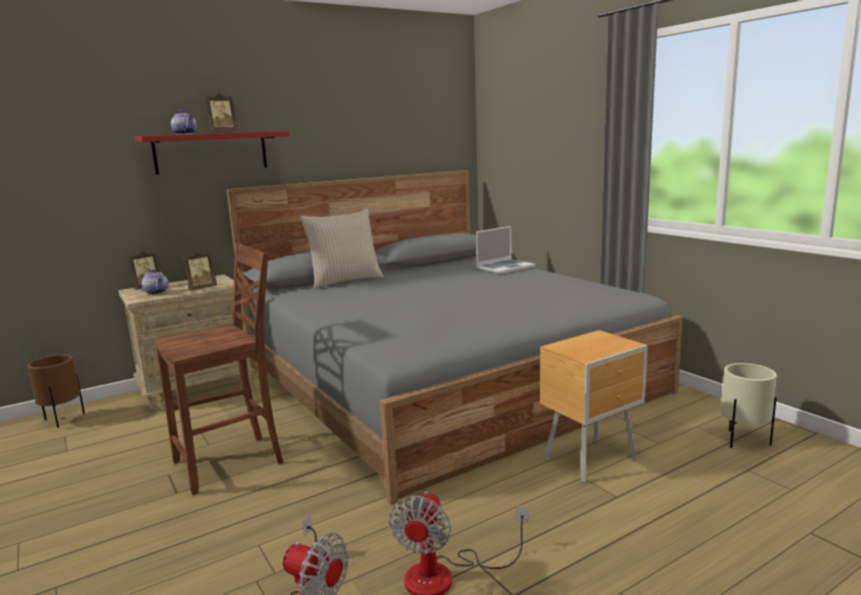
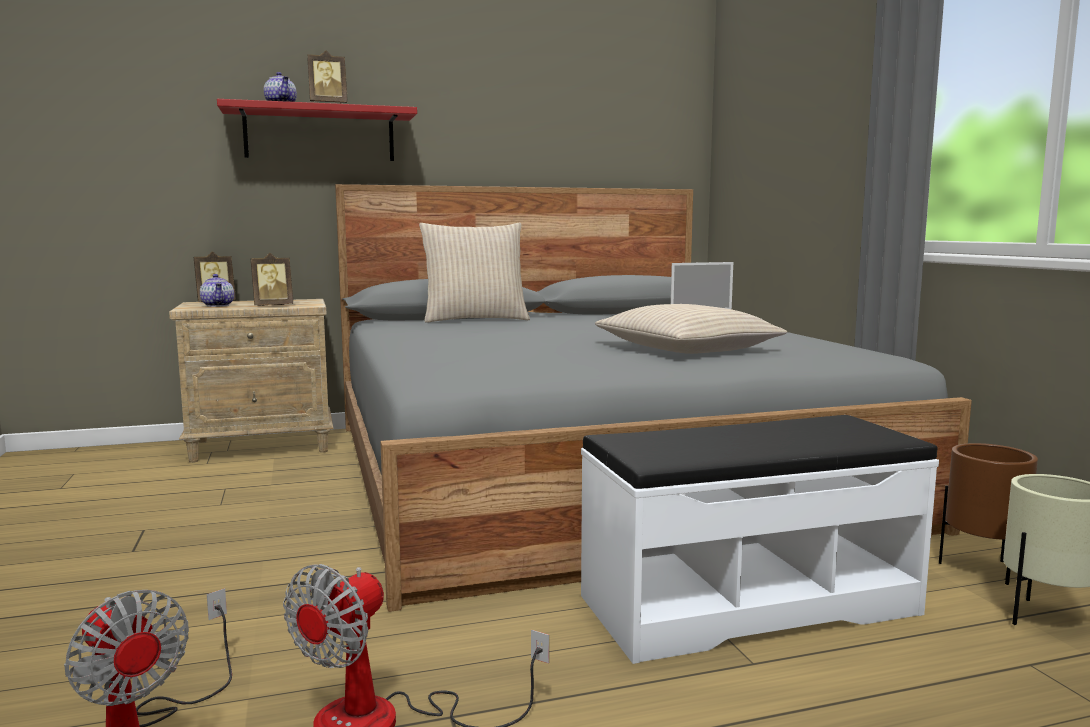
camera: 15 degrees right, 5 degrees down
brown planter [27,354,85,428] -> brown planter moved to [939,443,1038,585]
brown chair [155,243,284,495] -> none
brown nightstand [540,330,648,483] -> white bench [581,415,939,664]
none -> beige pillow [595,304,787,354]

